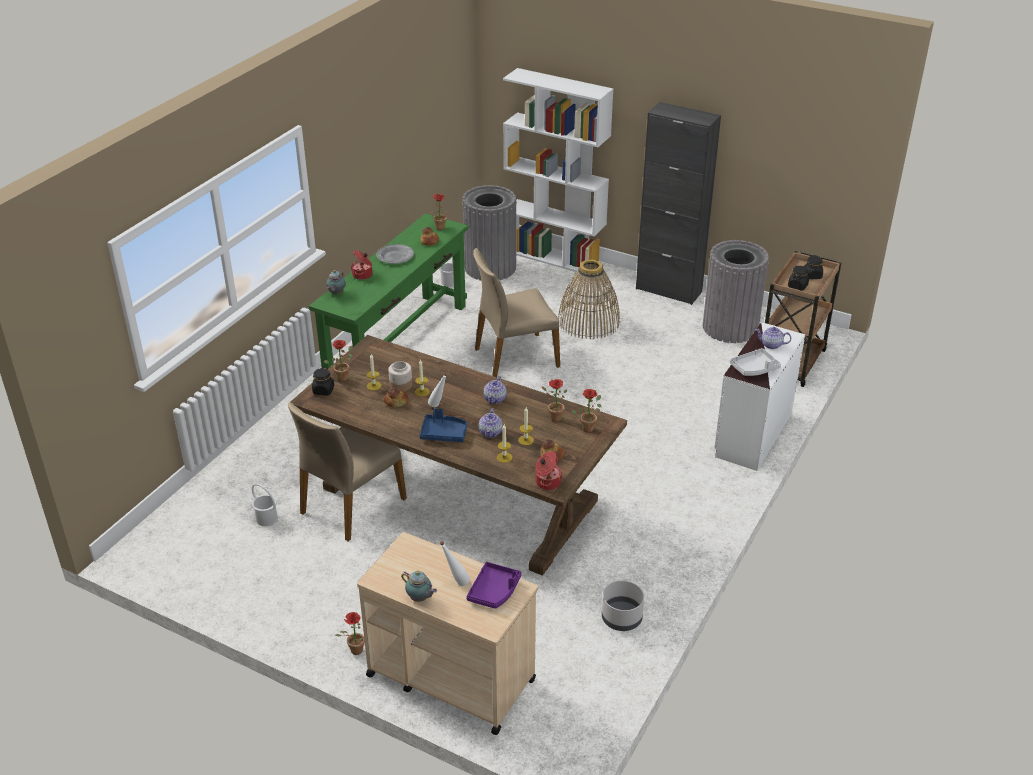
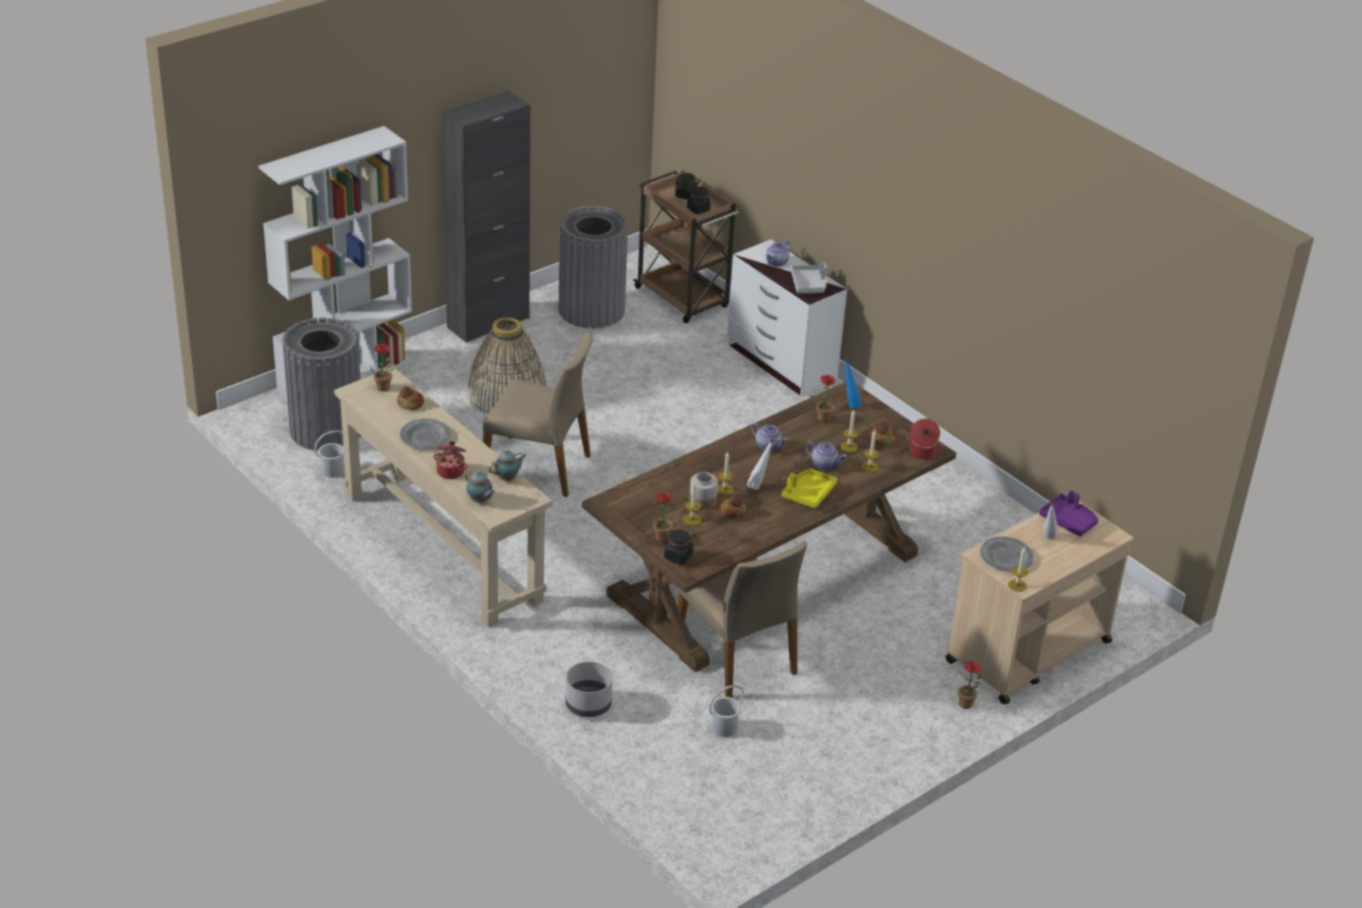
camera: 70 degrees left, 0 degrees up
green console table [309,214,468,369] -> beige console table [334,367,553,628]
teapot [401,571,437,602] -> teapot moved to [489,450,526,481]
blue tray [420,408,467,442] -> yellow tray [782,469,837,509]
beige chair [473,248,560,377] -> beige chair turned 75 degrees counterclockwise [483,332,593,497]
potted plant [571,389,601,433] -> blue bottle [844,358,861,408]
grey planter [602,581,644,631] -> grey planter moved to [566,661,612,717]
none -> grey plate [980,537,1034,572]
none -> candle [1008,546,1028,592]

